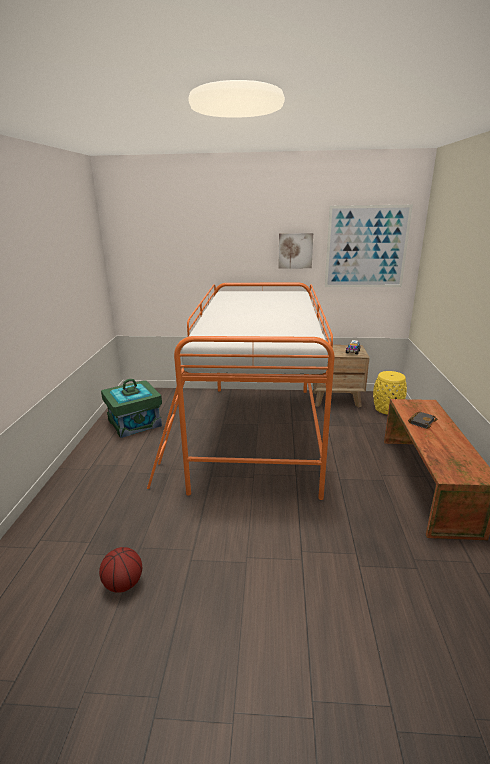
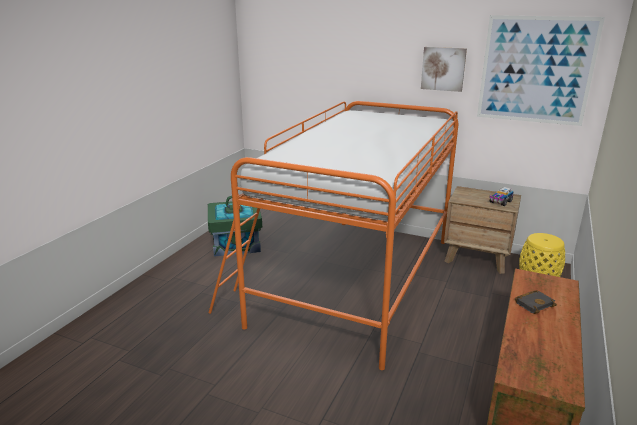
camera: 20 degrees right, 0 degrees up
basketball [99,547,142,593] -> none

